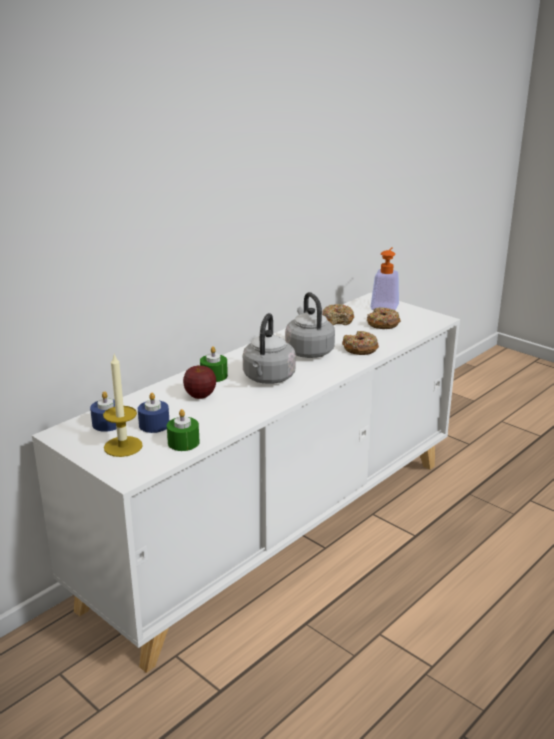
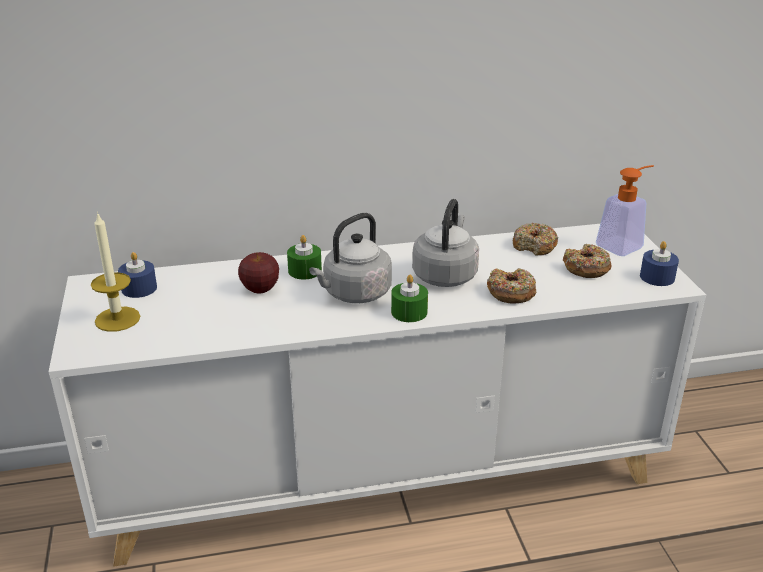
camera: 35 degrees right, 5 degrees up
blue candle [138,393,169,433] -> blue candle moved to [640,241,679,286]
green candle [167,409,200,451] -> green candle moved to [391,274,428,322]

